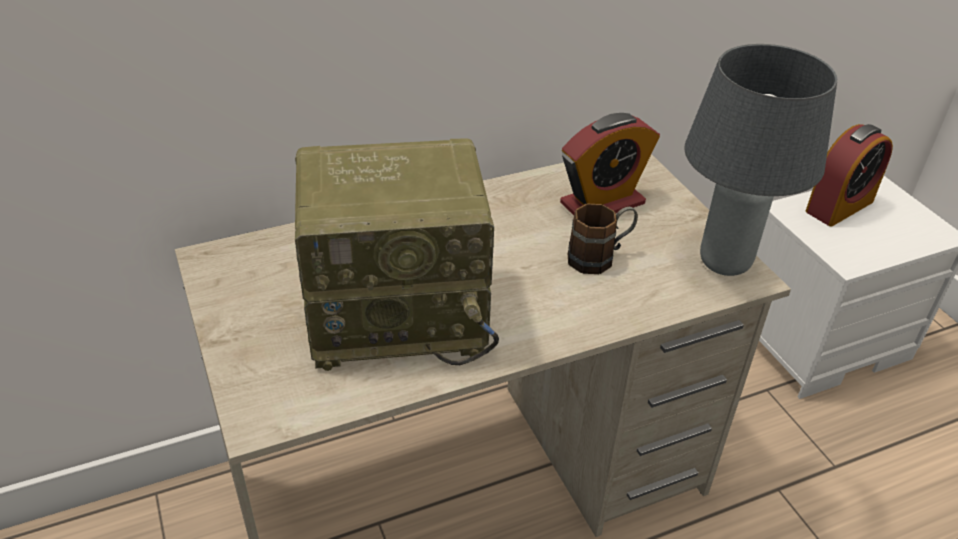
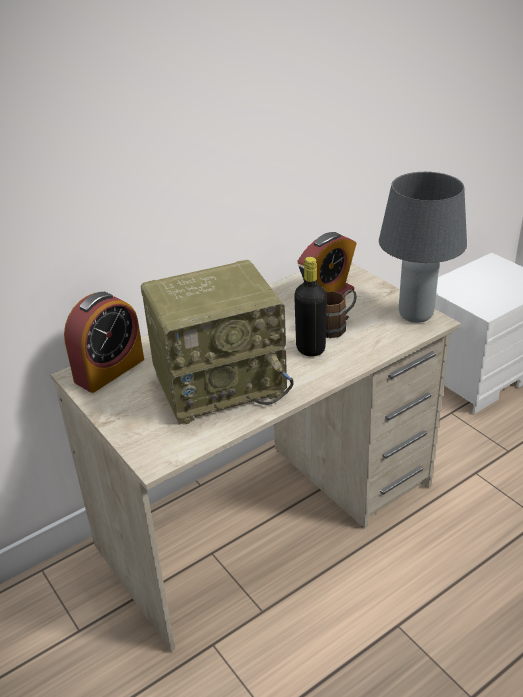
camera: 10 degrees left, 5 degrees down
alarm clock [805,124,893,227] -> alarm clock moved to [64,292,144,393]
none -> black bottle [294,257,327,356]

